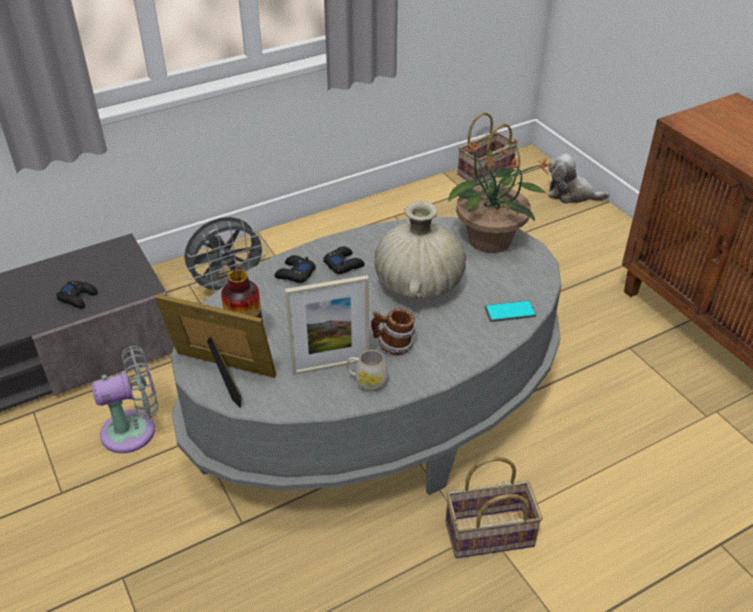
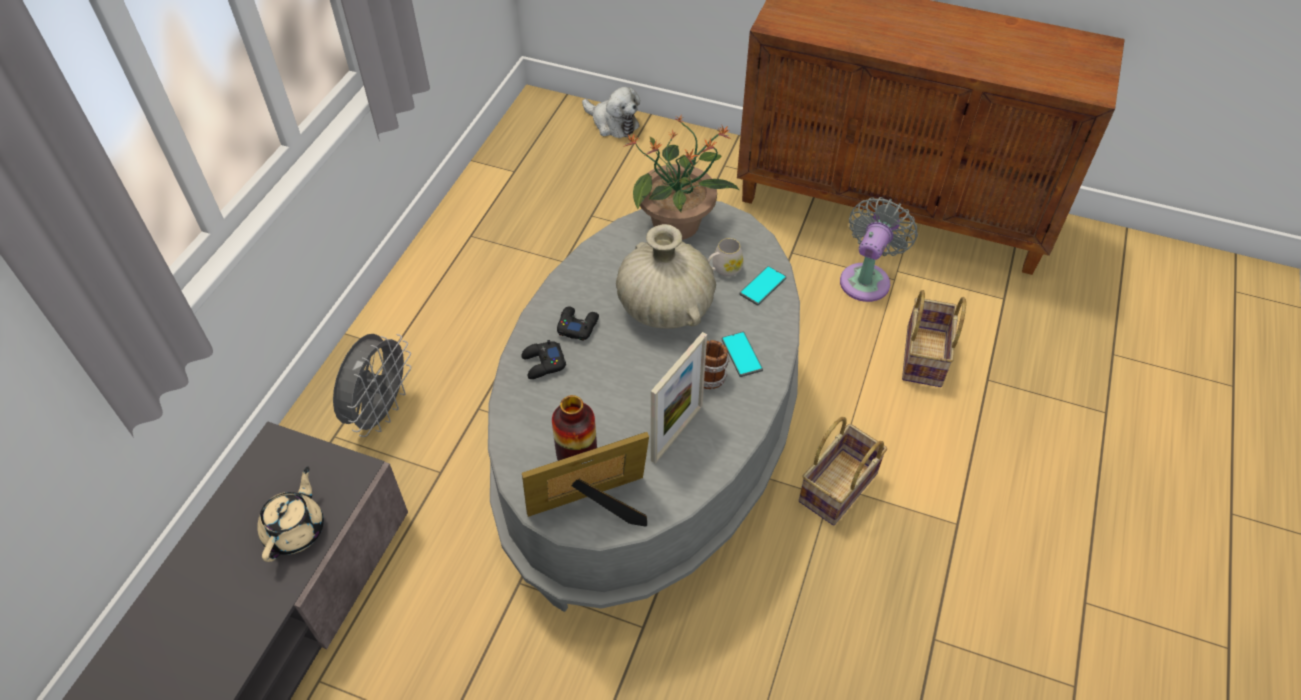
camera: 40 degrees left, 10 degrees up
black game controller [56,281,98,308] -> beige teapot [257,466,324,562]
grey fan [91,346,159,453] -> grey fan moved to [840,197,918,302]
white mug [346,350,389,391] -> white mug moved to [708,238,744,277]
basket [458,112,518,186] -> basket moved to [902,290,966,387]
plush toy [548,154,610,204] -> plush toy turned 120 degrees counterclockwise [582,87,640,138]
none -> phone [722,332,763,377]

